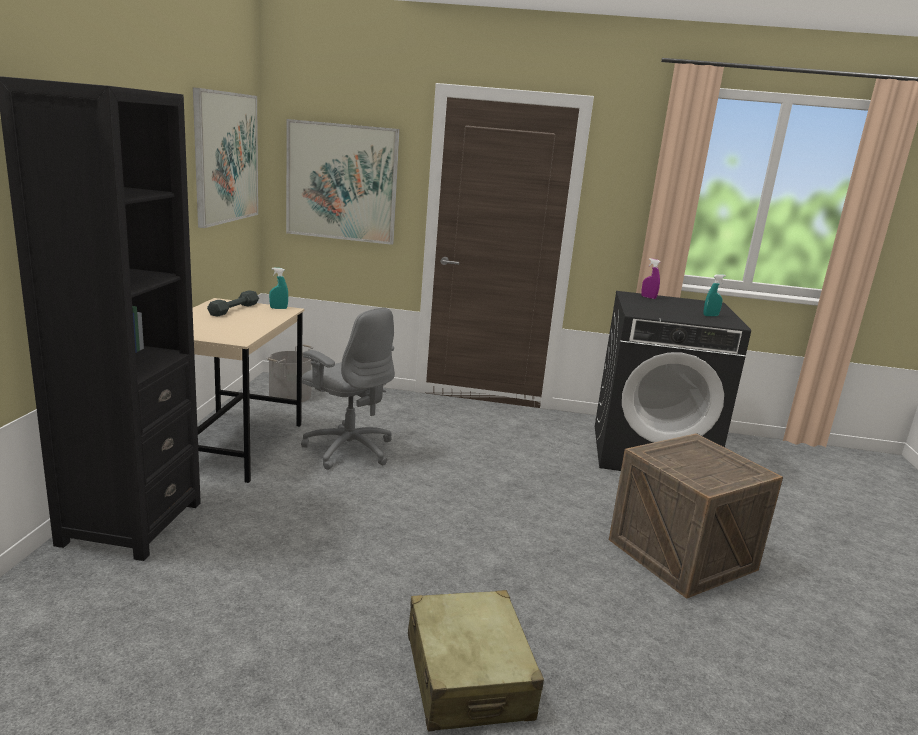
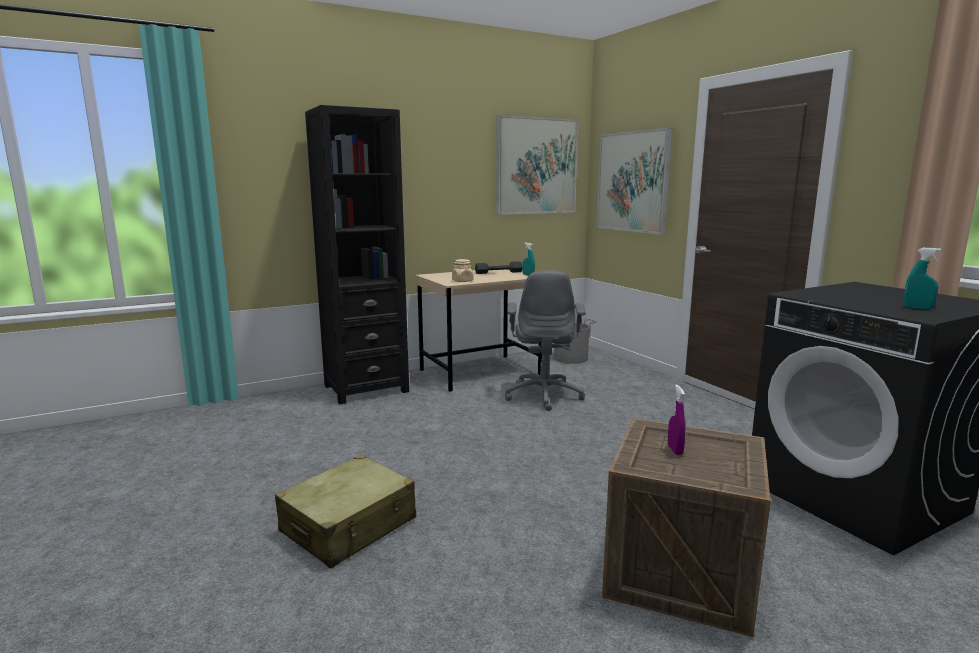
camera: 55 degrees right, 5 degrees down
purple spray bottle [641,258,660,299] -> purple spray bottle moved to [668,384,686,455]
none -> beige jar [452,259,474,282]

